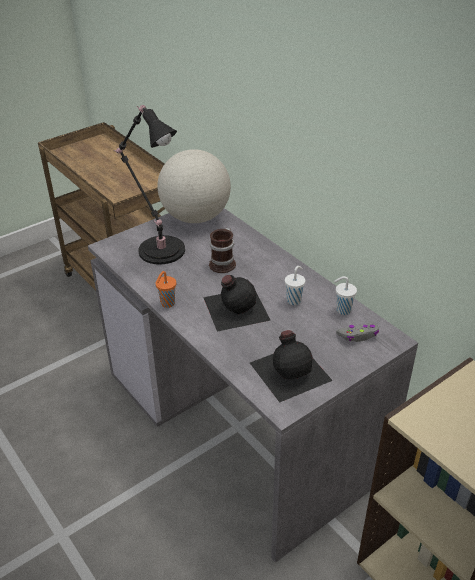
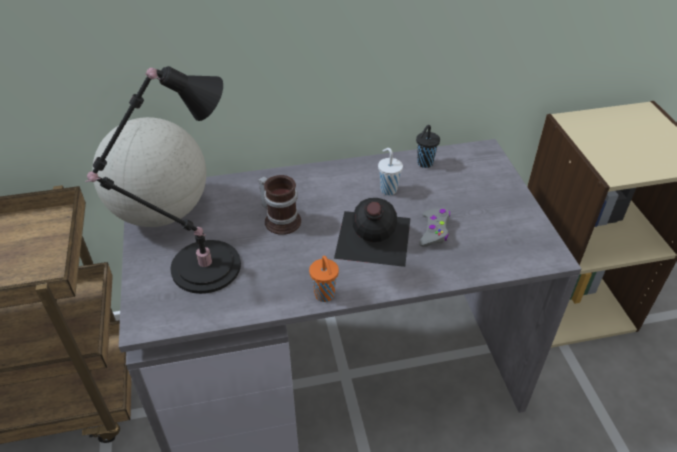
camera: 65 degrees left, 5 degrees up
black bottle [250,330,333,402] -> none
white cup [334,276,357,315] -> black cup [416,125,440,168]
grey game controller [336,323,379,342] -> grey game controller moved to [419,208,450,247]

